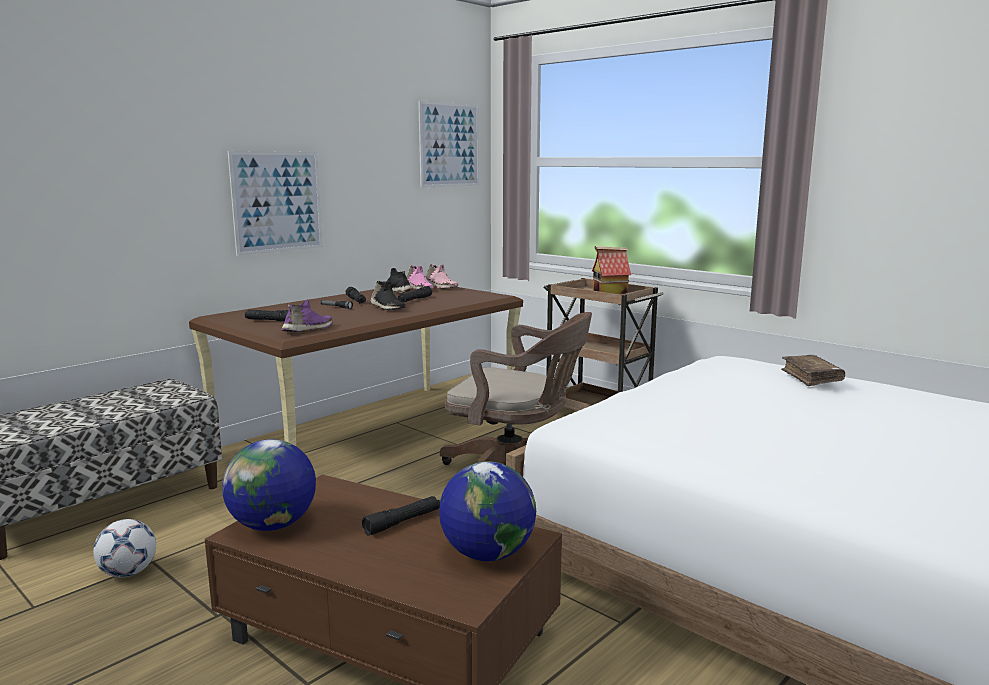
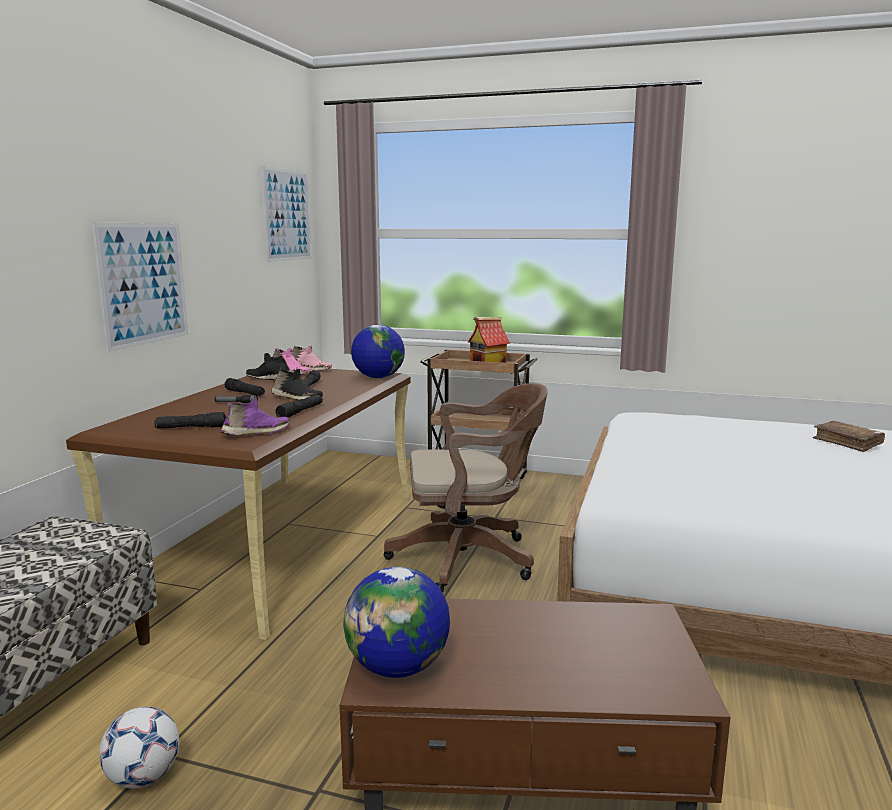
camera: 25 degrees left, 0 degrees up
purple shoe [281,299,333,332] -> purple shoe turned 45 degrees clockwise [220,398,289,436]
black flashlight [362,496,440,536] -> black flashlight moved to [275,395,322,417]
globe [439,461,536,561] -> globe moved to [351,325,405,378]
brown book [781,355,845,386] -> brown book moved to [813,421,885,452]

